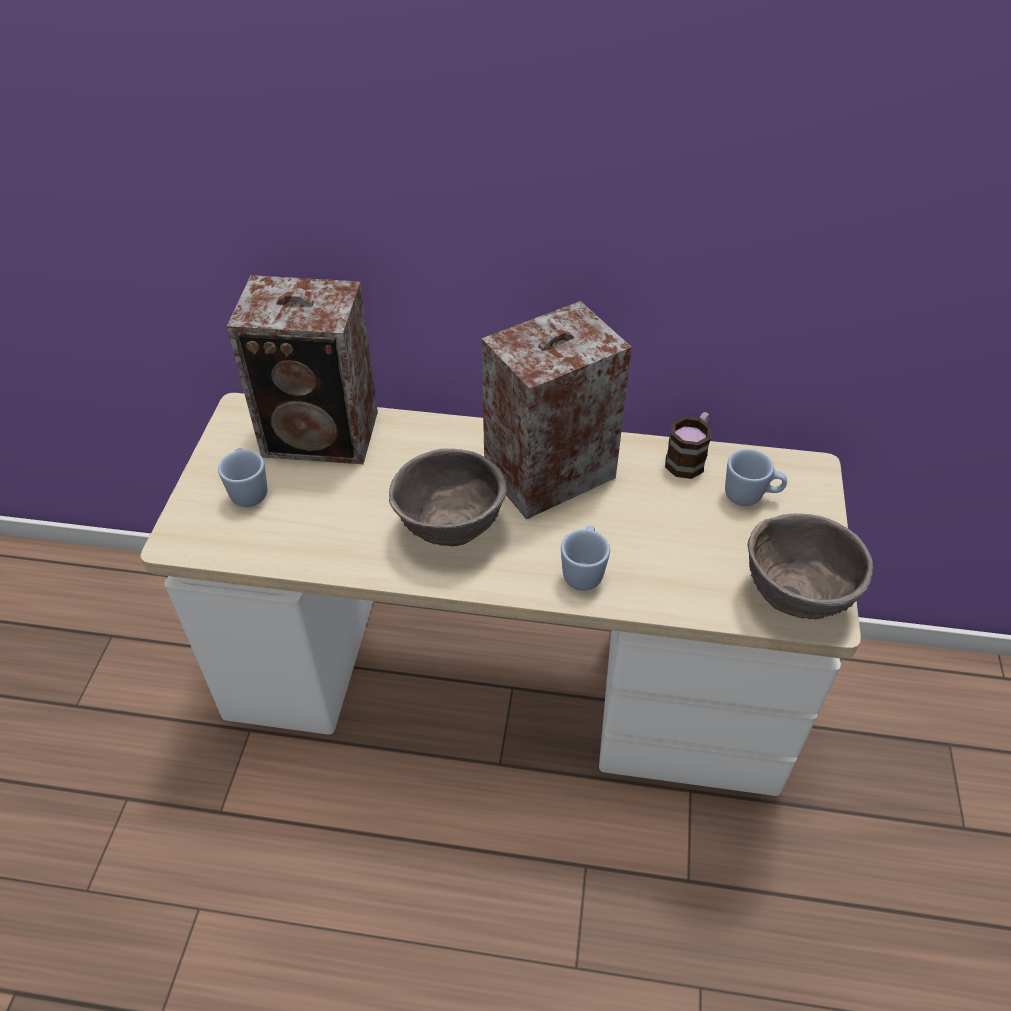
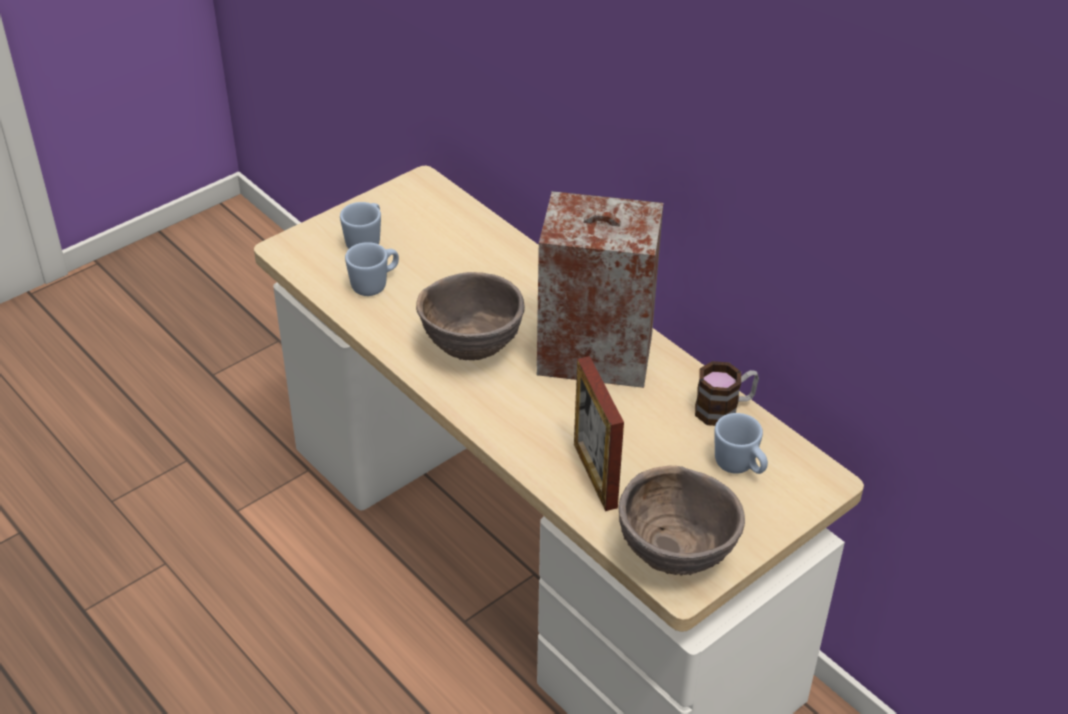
camera: 40 degrees right, 5 degrees down
speaker [227,275,378,464] -> none
blue mug [561,526,610,591] -> blue mug moved to [345,242,399,296]
none -> picture frame [574,356,624,511]

